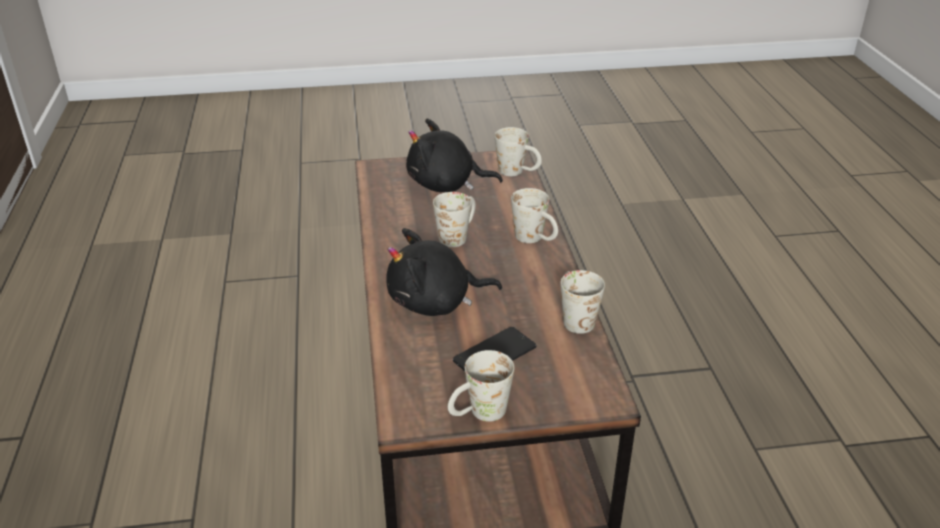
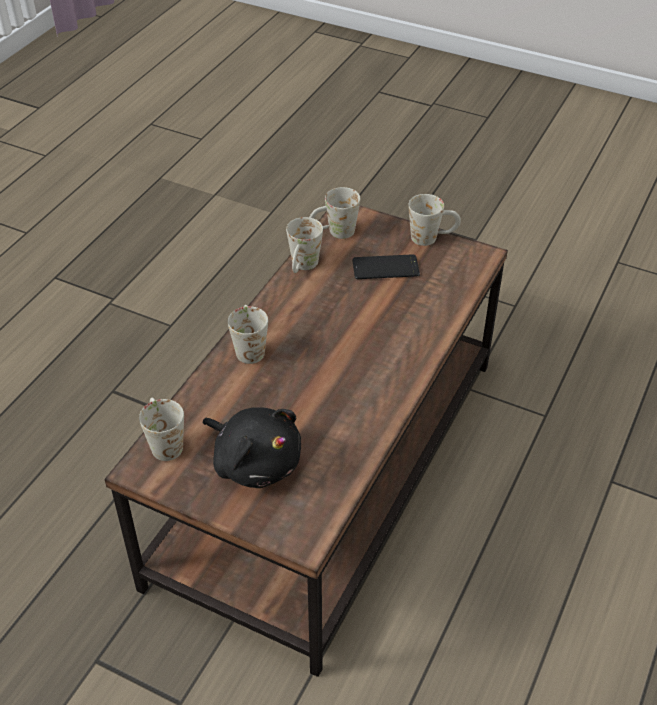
camera: 145 degrees left, 10 degrees up
black plush toy [386,228,502,316] -> none
white mug [433,192,476,247] -> white mug moved to [309,187,360,239]

